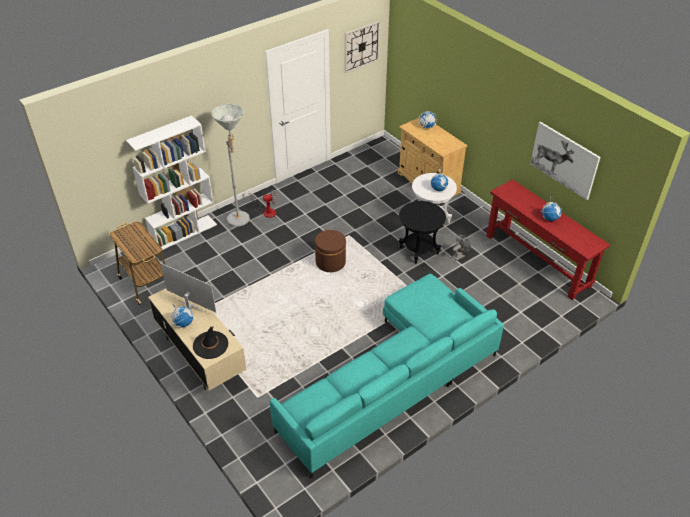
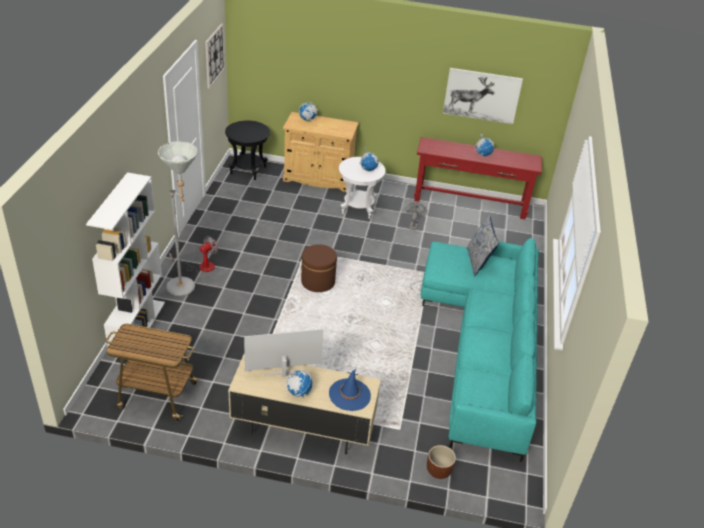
camera: 45 degrees left, 5 degrees down
black hat [193,327,228,359] -> blue hat [329,368,371,411]
black side table [399,201,446,264] -> black side table moved to [225,121,270,180]
none -> brown planter [427,445,456,479]
none -> pillow [467,215,499,276]

